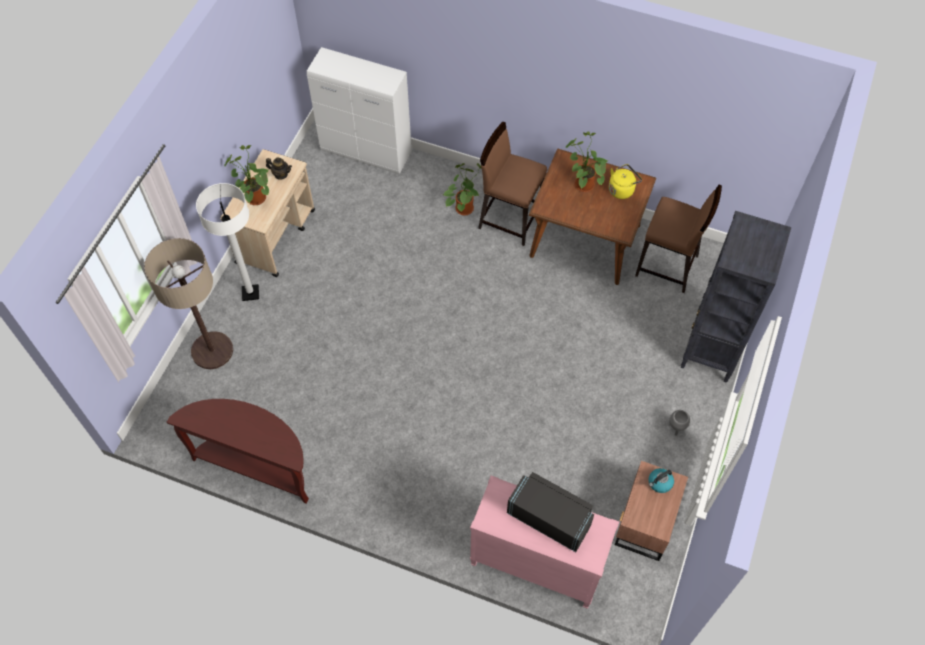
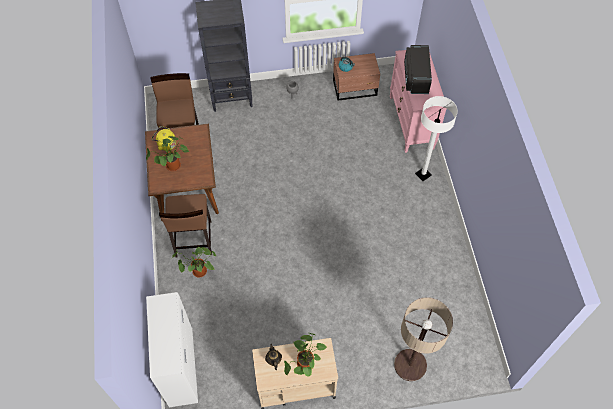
camera: 120 degrees left, 0 degrees up
brown console table [167,399,309,503] -> none
white floor lamp [196,183,259,301] -> white floor lamp moved to [415,96,458,181]

